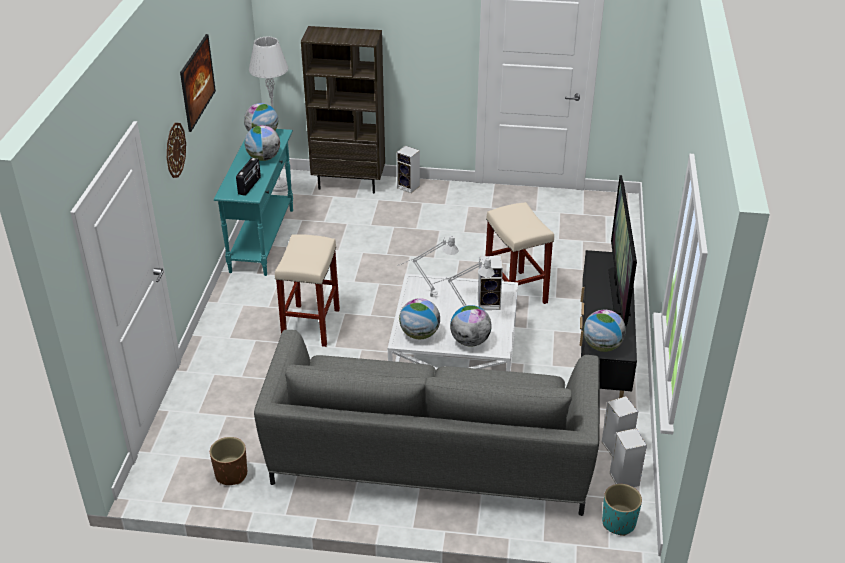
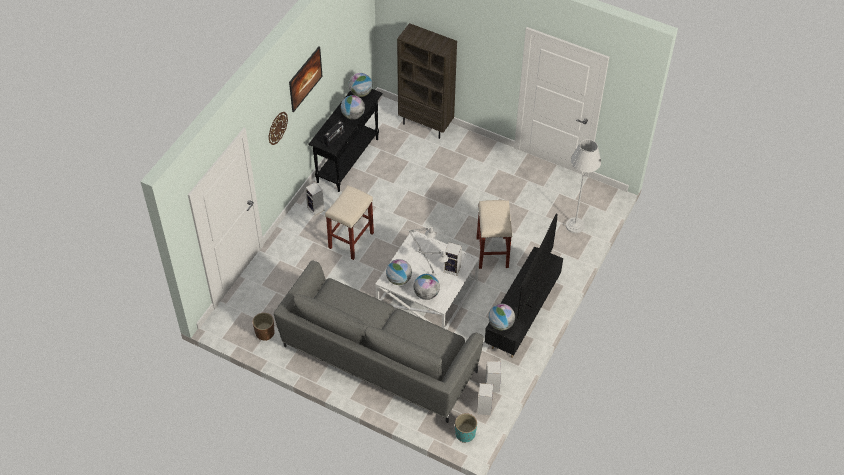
camera: 20 degrees right, 15 degrees up
turquoise console table [214,129,293,276] -> black console table [308,89,383,192]
grey floor lamp [249,36,292,192] -> grey floor lamp moved to [566,139,601,233]
speaker [396,145,420,193] -> speaker moved to [305,182,324,216]

